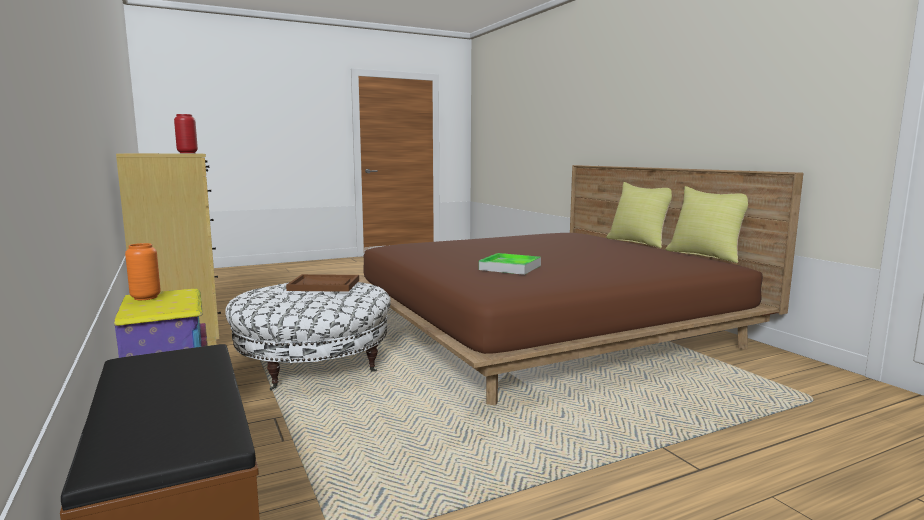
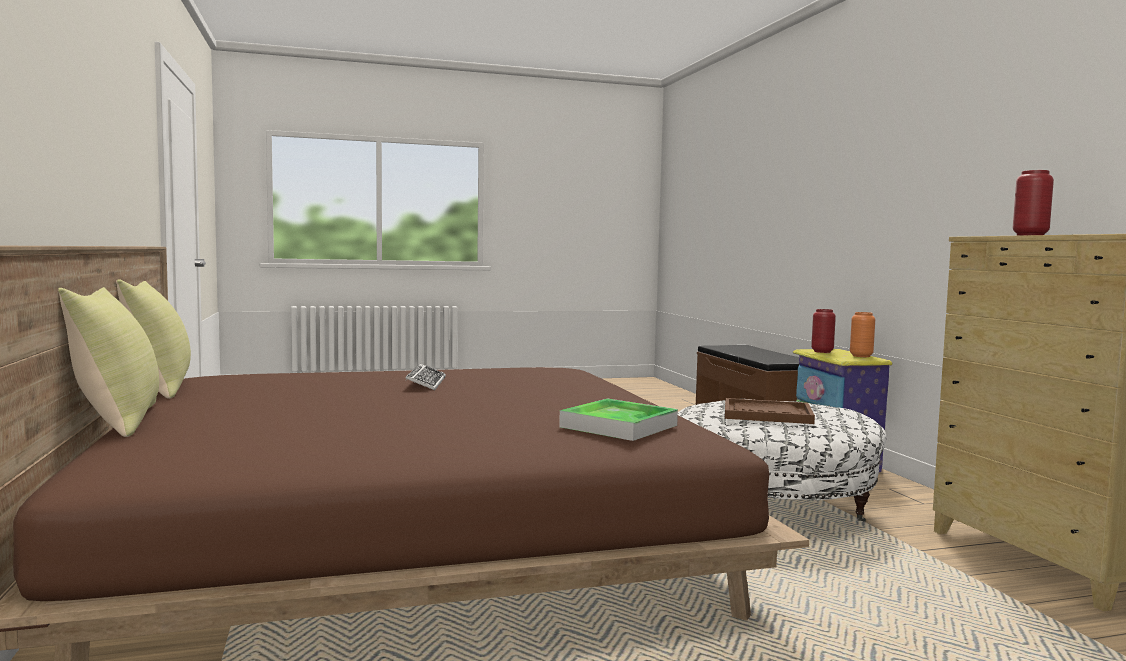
camera: 170 degrees left, 5 degrees down
tray [479,253,541,275] -> tray moved to [559,398,678,441]
none -> keyboard [405,364,446,390]
none -> red vase [811,309,836,353]

